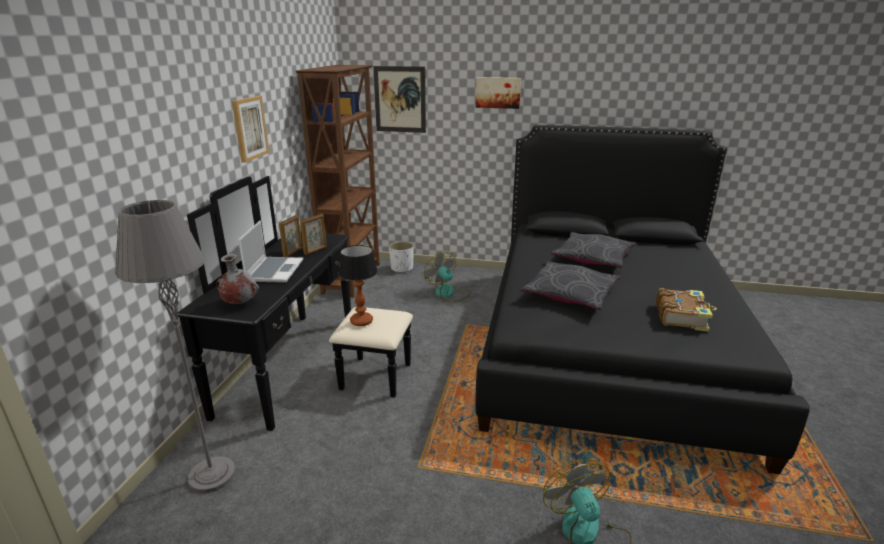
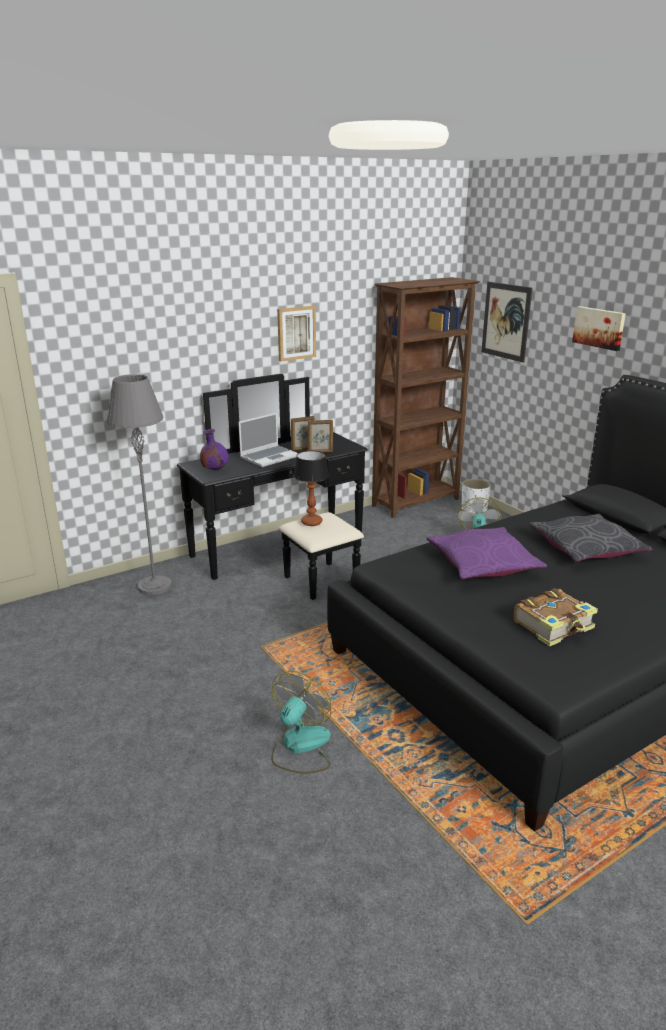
camera: 45 degrees right, 0 degrees up
grey vase [216,254,259,304] -> purple vase [200,429,229,470]
grey pillow [520,261,621,310] -> purple pillow [426,527,547,579]

